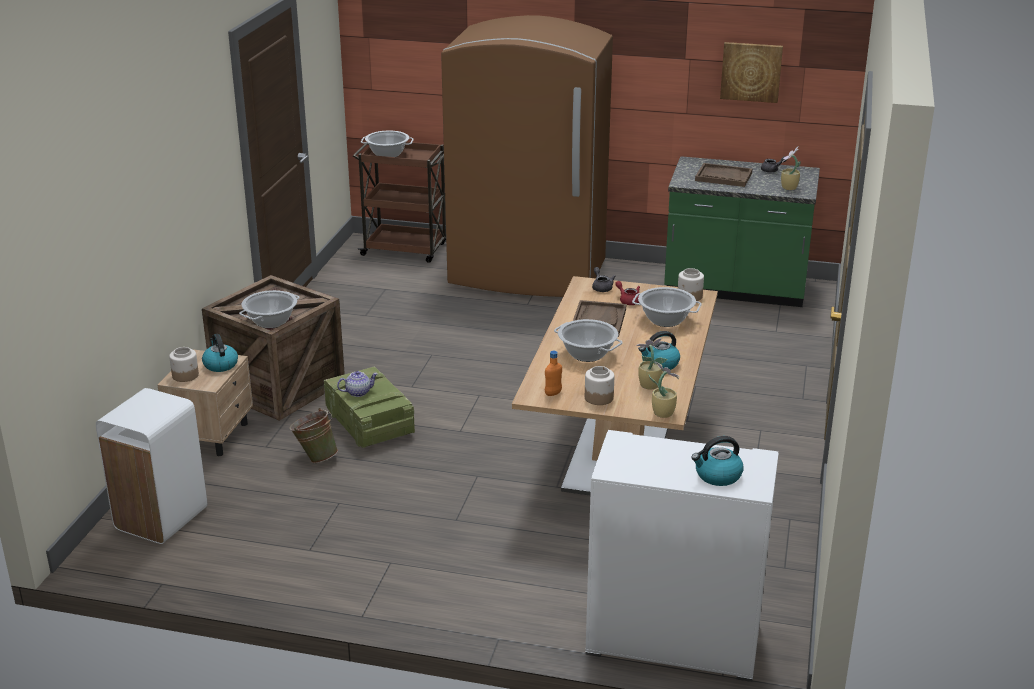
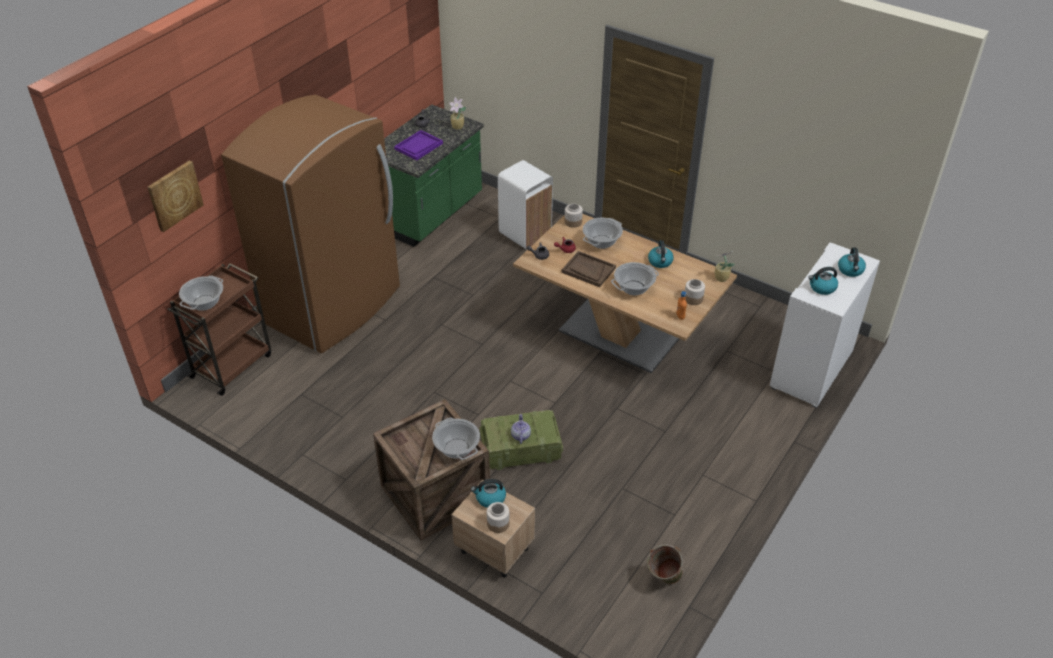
camera: 70 degrees left, 15 degrees up
white trash can [96,388,207,544] -> white trash can moved to [498,160,553,250]
green bucket [290,408,338,463] -> green bucket moved to [647,544,685,584]
potted plant [636,338,667,390] -> none
brown tray [695,163,752,187] -> purple tray [394,130,443,161]
picture [720,42,783,103] -> picture moved to [148,160,204,232]
none -> kettle [808,267,838,295]

